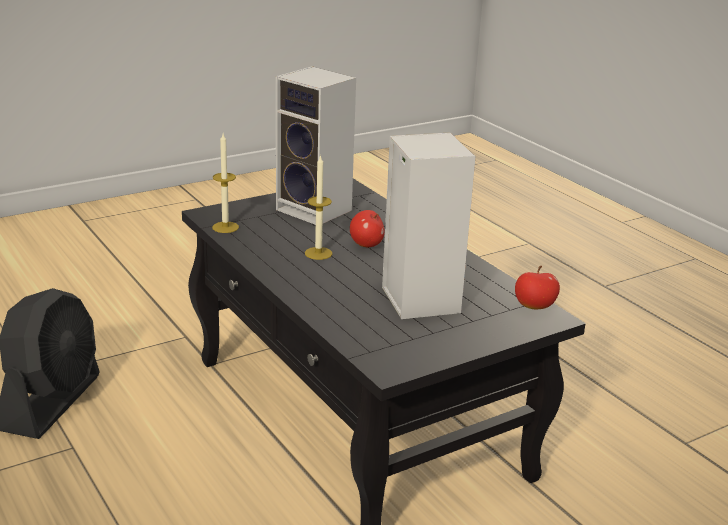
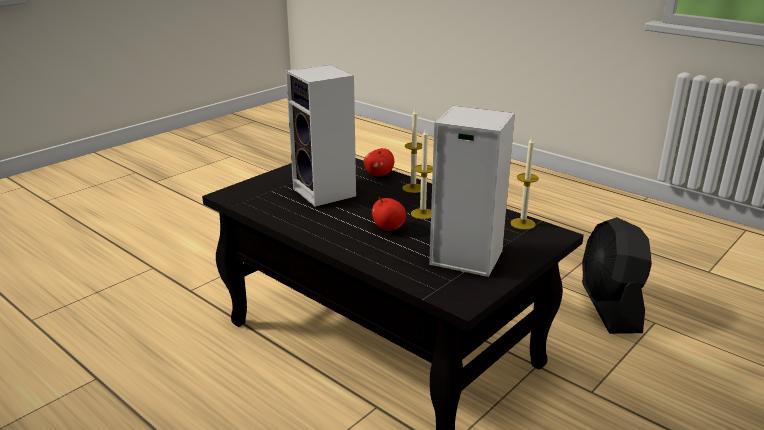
camera: 165 degrees right, 0 degrees up
apple [515,266,560,309] -> apple moved to [364,148,394,176]
none -> candle [402,109,422,193]

